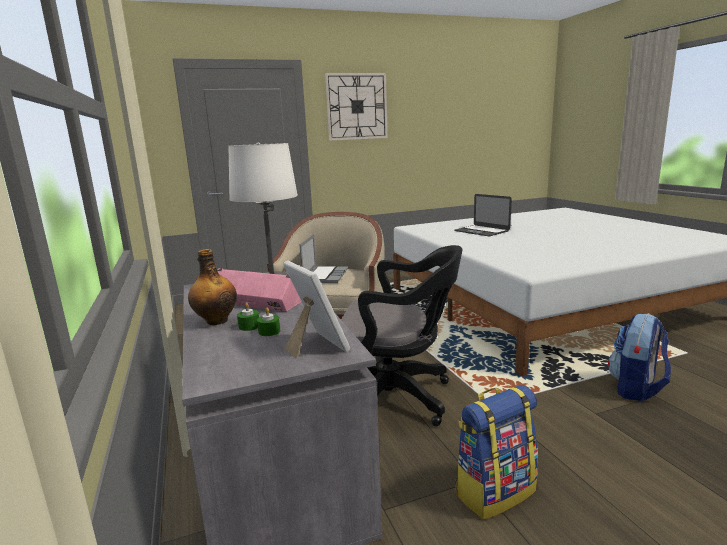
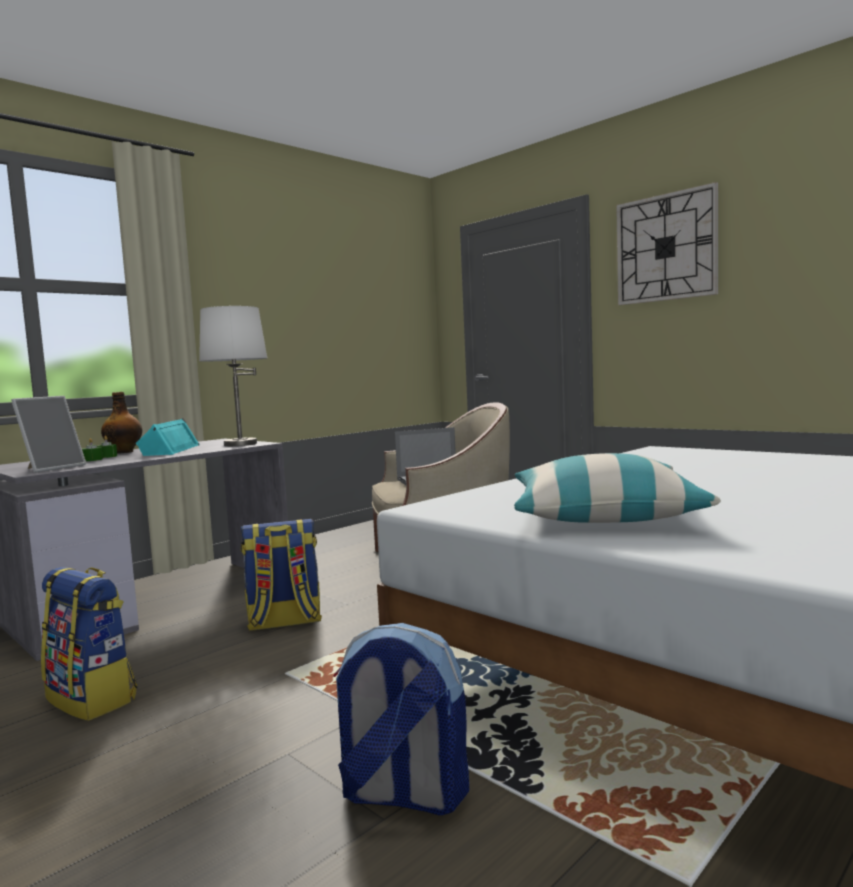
camera: 65 degrees right, 10 degrees down
pink speaker [217,268,302,311] -> turquoise speaker [136,418,200,456]
black office chair [341,245,463,426] -> backpack [241,519,322,631]
laptop [454,194,512,236] -> none
none -> pillow [514,453,721,523]

